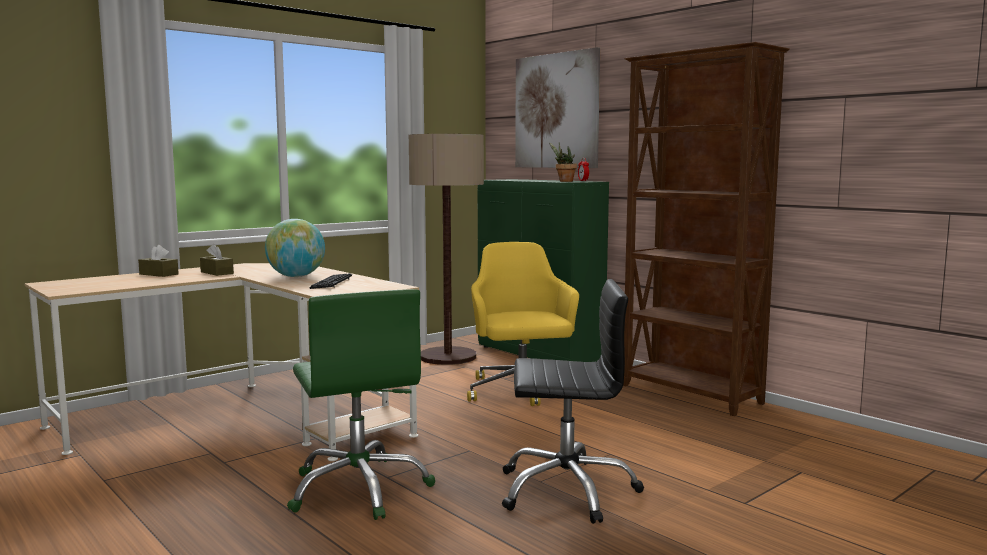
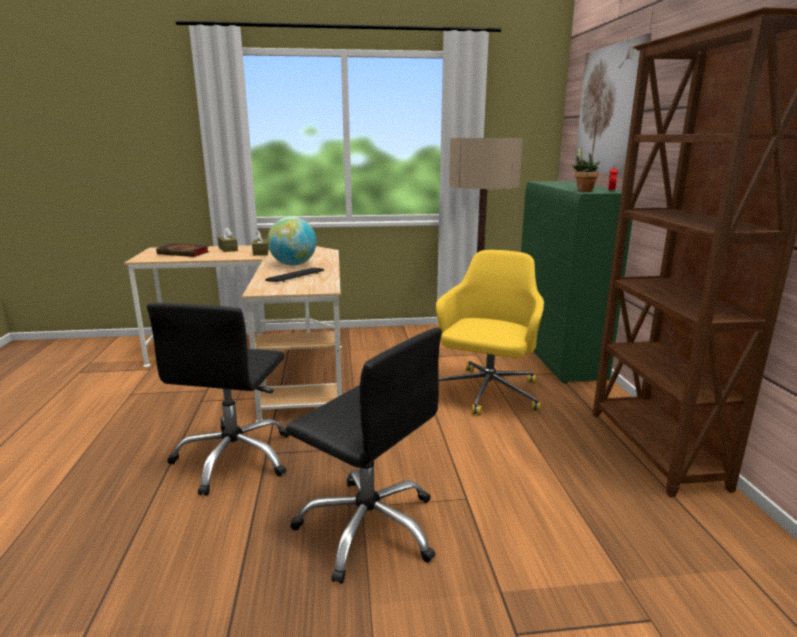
camera: 35 degrees right, 10 degrees up
green office chair [287,289,435,520] -> black office chair [147,303,289,496]
none -> book [156,243,210,257]

